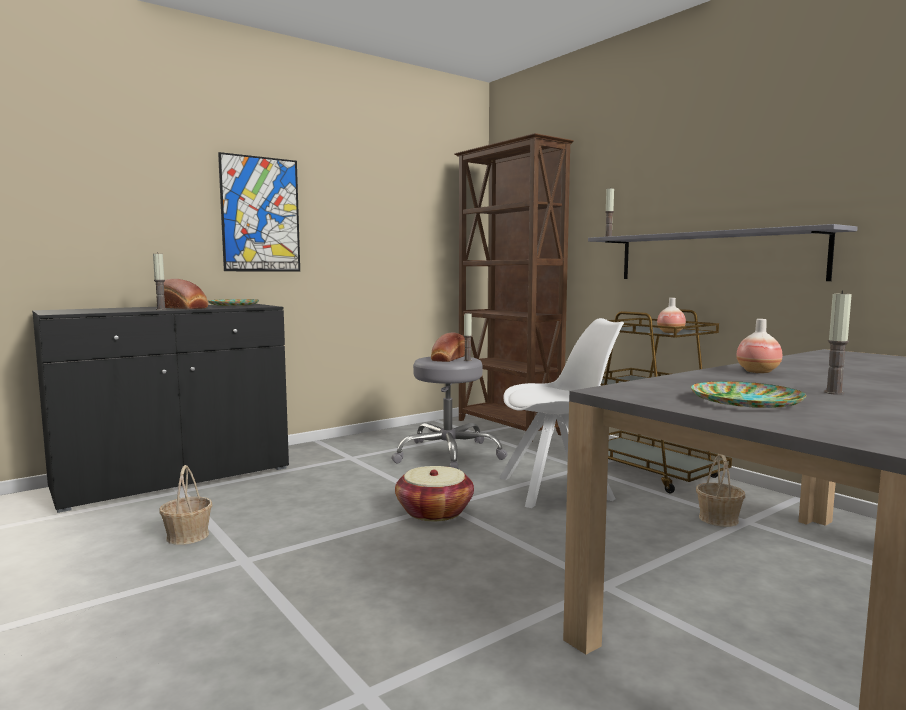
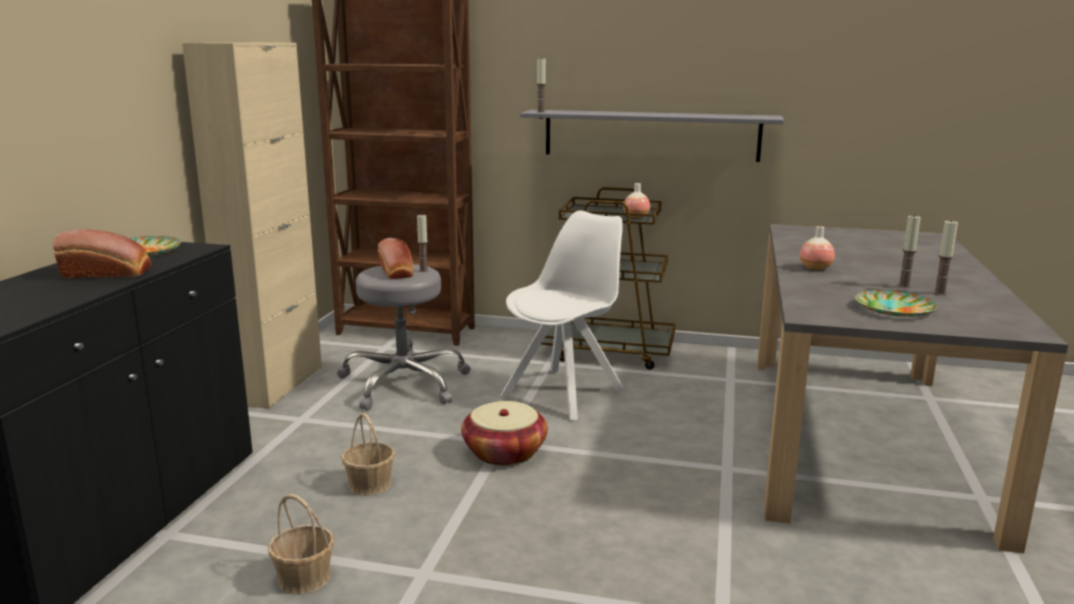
camera: 40 degrees left, 10 degrees up
candle [153,254,167,310] -> candle moved to [933,220,958,295]
picture [218,152,300,271] -> none
basket [696,454,746,527] -> basket moved to [341,413,395,496]
none -> beige cabinet [182,43,322,409]

